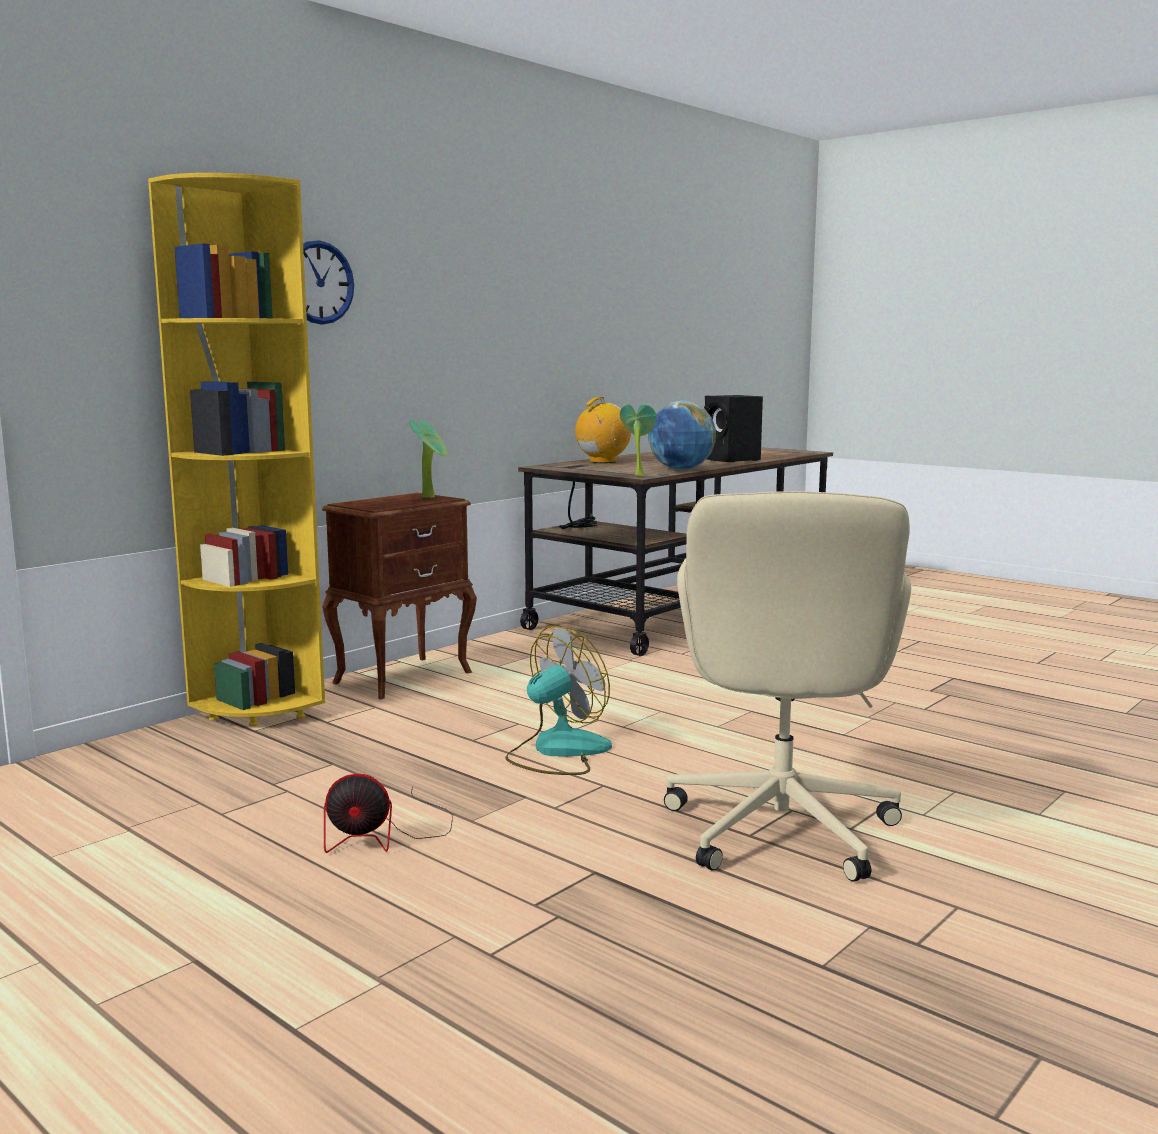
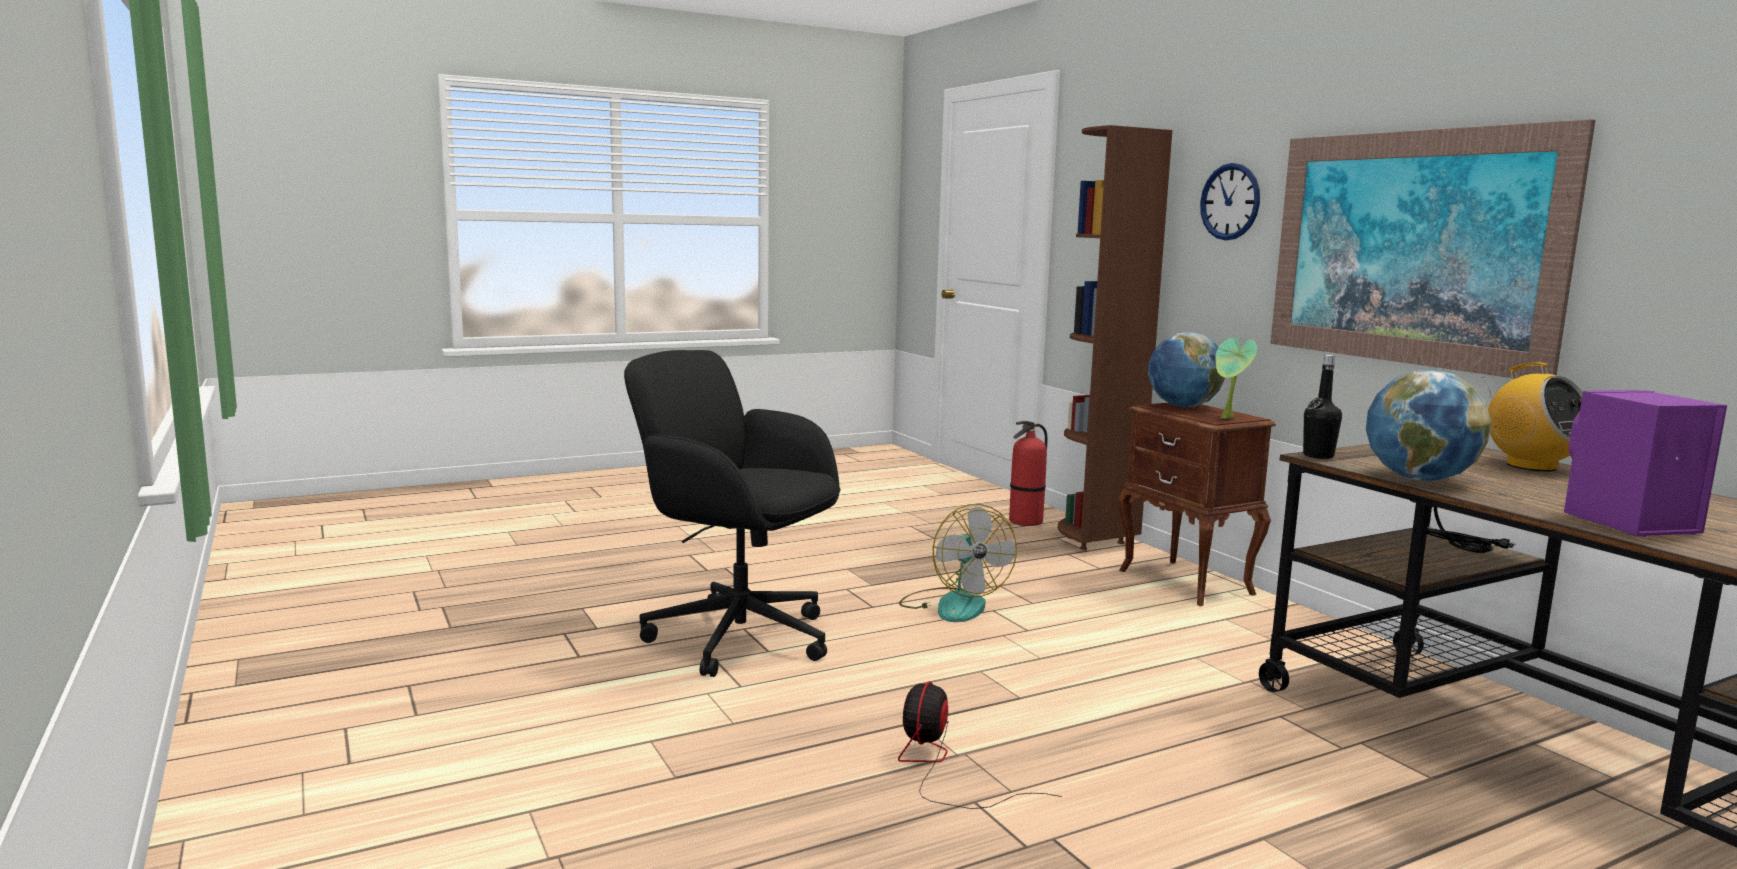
camera: 110 degrees right, 0 degrees up
yellow bookcase [148,173,325,726] -> brown bookcase [1058,125,1172,550]
fan [324,774,453,853] -> fan moved to [898,682,1062,809]
potted plant [620,404,656,477] -> black bottle [1303,355,1342,459]
beige office chair [664,491,911,882] -> black office chair [624,350,840,677]
black speaker [704,395,763,462] -> purple speaker [1564,390,1727,537]
none -> fire extinguisher [1009,421,1047,526]
none -> globe [1148,332,1225,407]
none -> picture [1270,119,1596,379]

